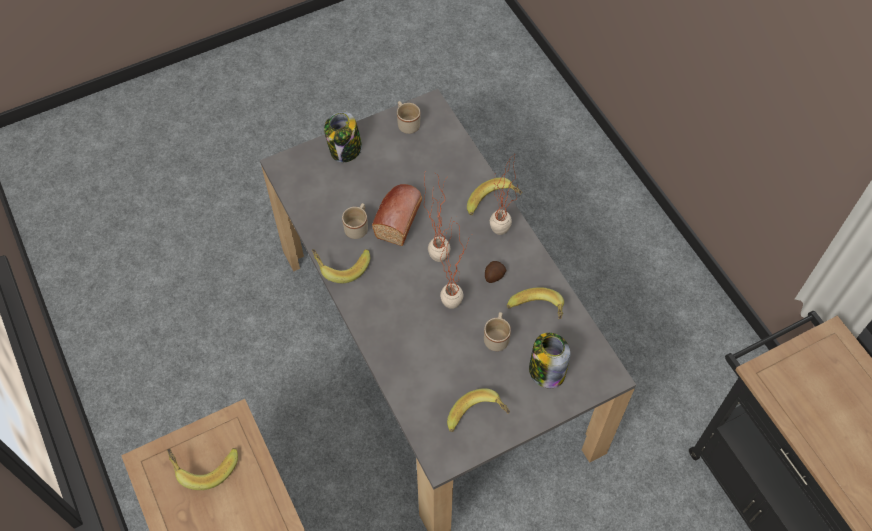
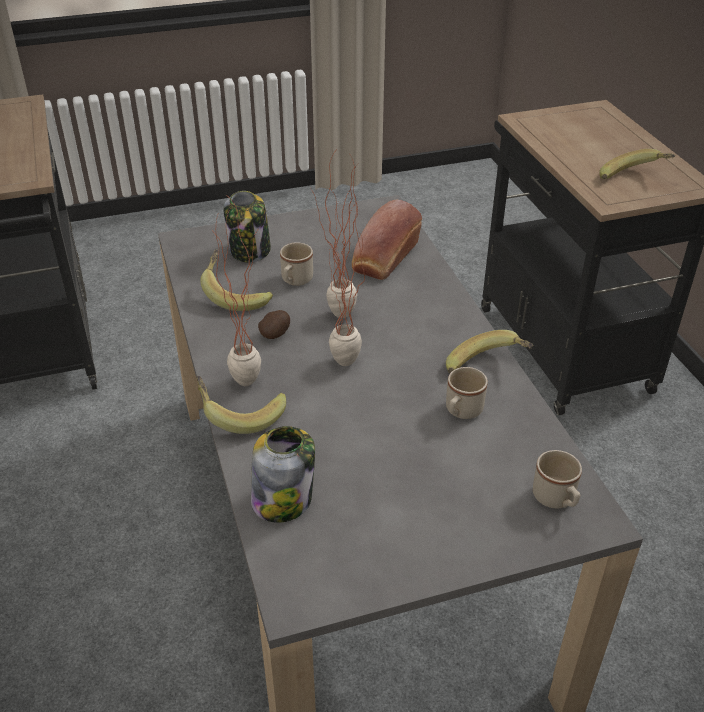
camera: 170 degrees left, 20 degrees down
jar [324,112,362,163] -> jar moved to [251,426,315,523]
bread [372,184,422,246] -> bread moved to [352,200,422,280]
beige mug [397,101,420,134] -> beige mug moved to [533,450,582,508]
banana [447,388,510,432] -> none

